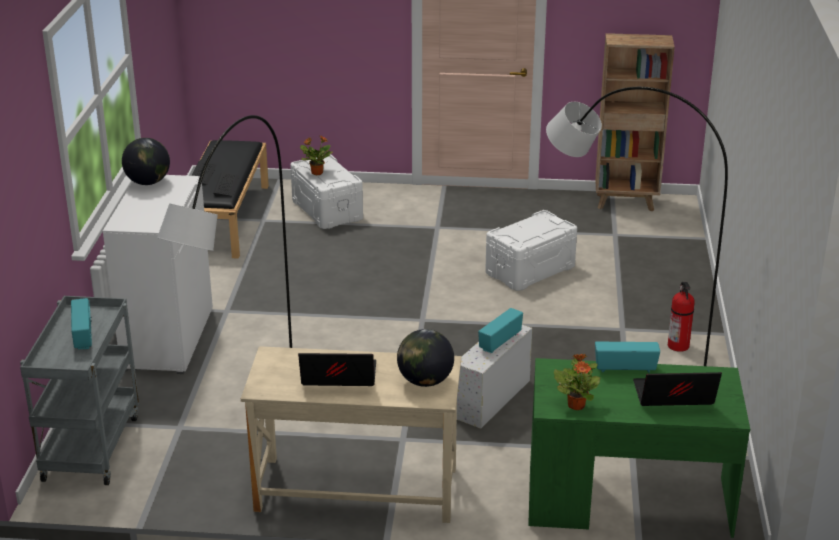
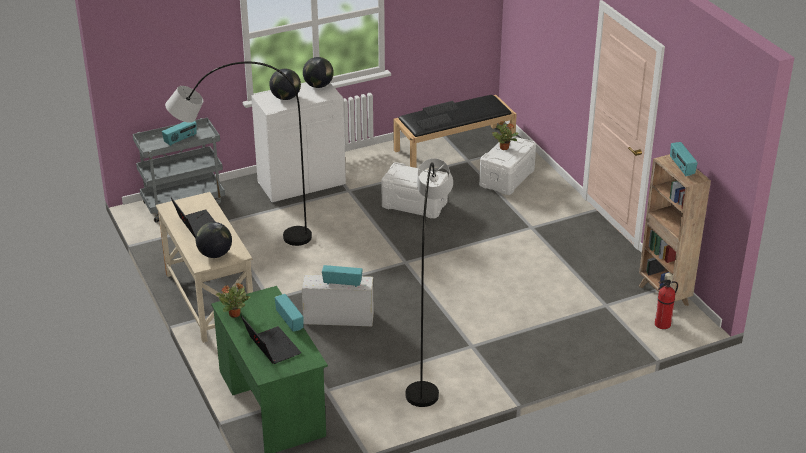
camera: 60 degrees right, 5 degrees up
white storage box [485,210,577,291] -> white storage box moved to [381,162,448,219]
fire extinguisher [668,282,695,352] -> fire extinguisher moved to [655,280,678,329]
none -> globe [269,69,301,100]
none -> radio [670,142,698,177]

